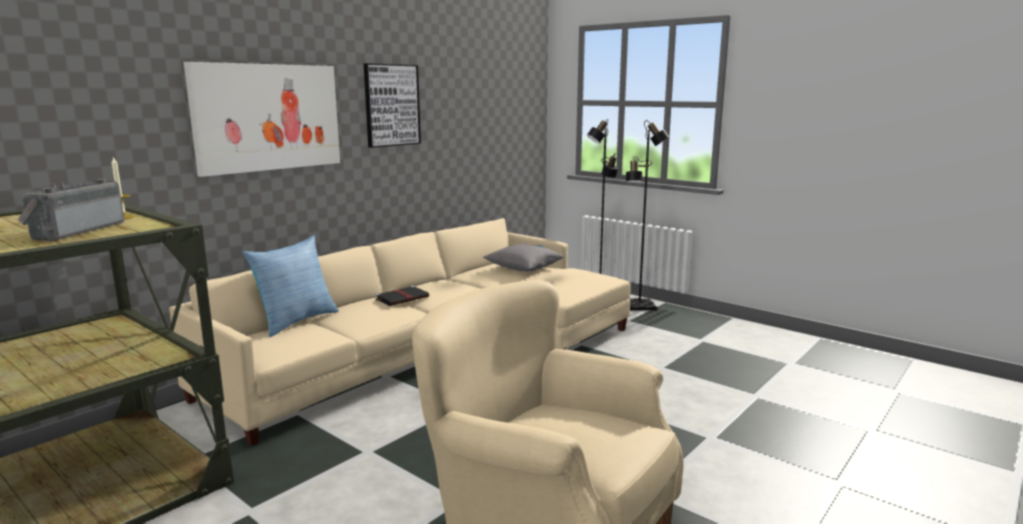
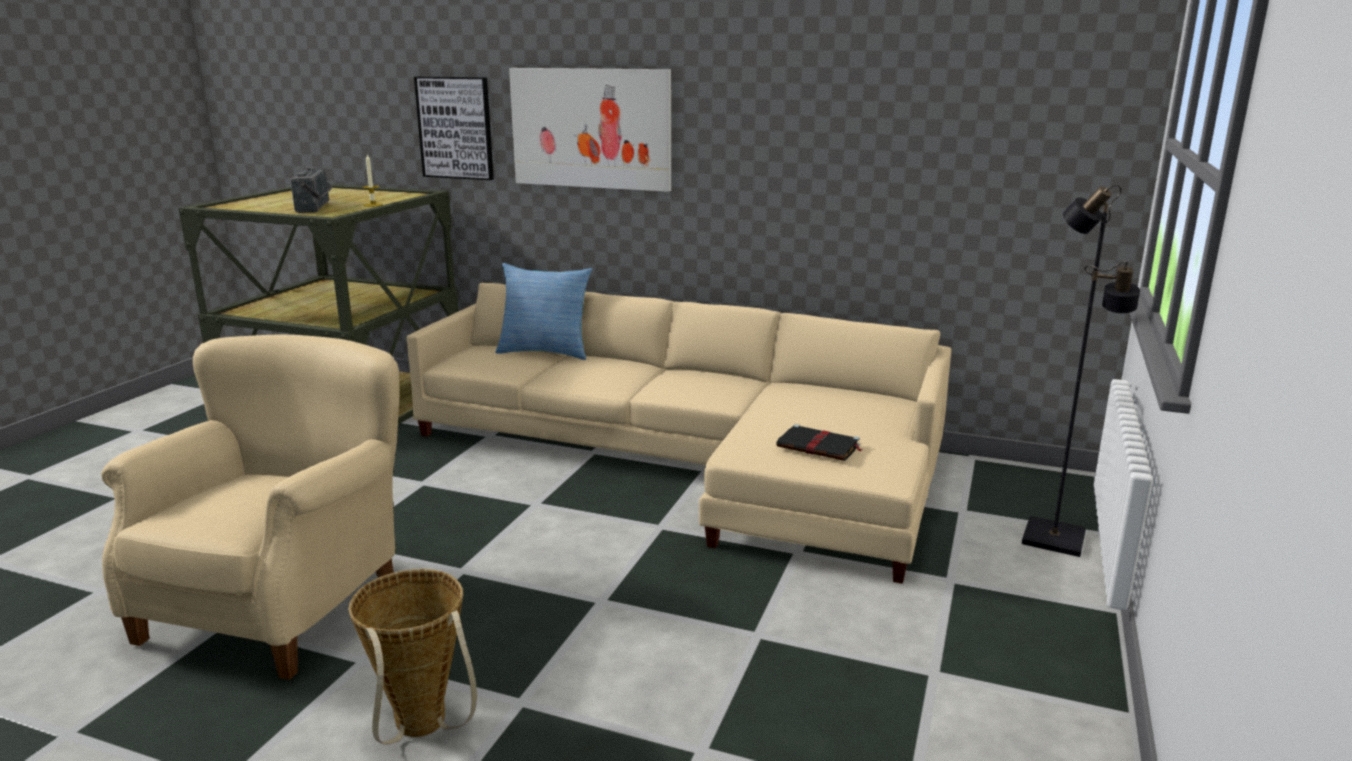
camera: 70 degrees right, 5 degrees up
radio [18,179,124,241] -> radio turned 90 degrees clockwise [290,167,333,213]
picture [364,63,421,148] -> picture moved to [414,76,494,180]
black book [375,286,429,306] -> black book moved to [776,424,863,461]
grey pillow [483,244,564,272] -> none
black floor lamp [626,120,669,311] -> none
none -> basket [349,569,477,745]

